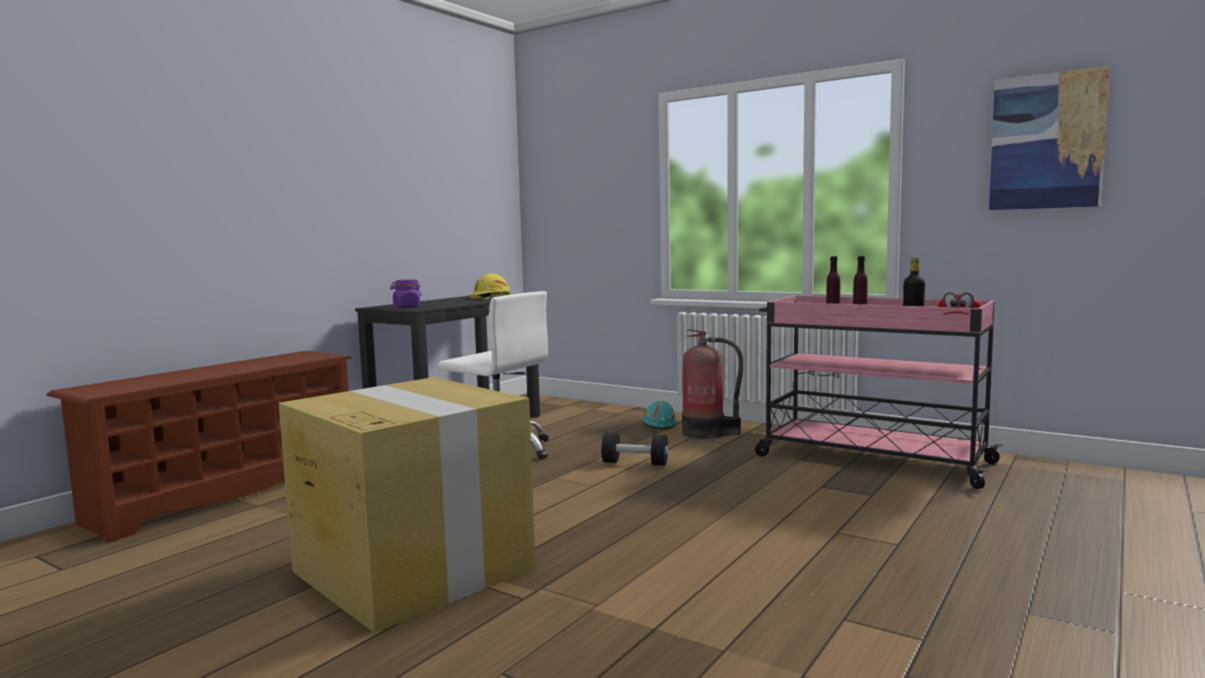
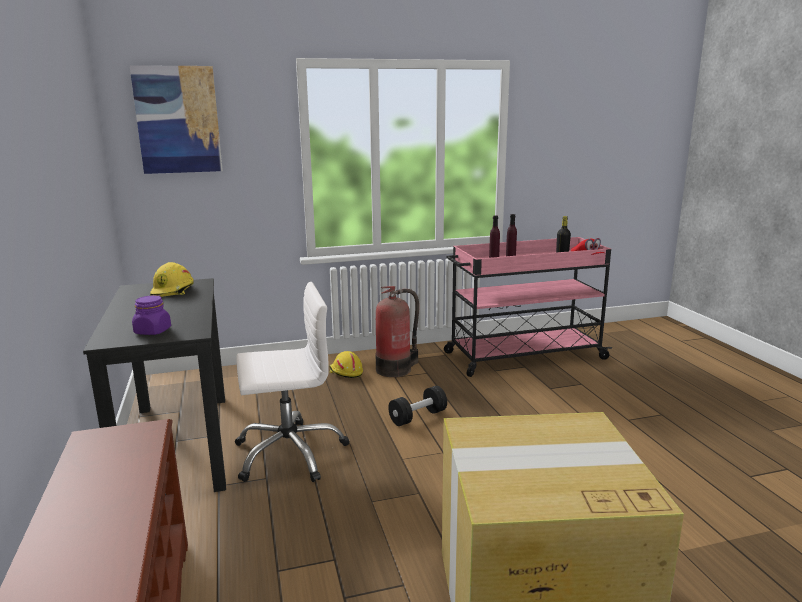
camera: 50 degrees left, 10 degrees up
turquoise hard hat [642,401,677,429] -> yellow hard hat [329,351,363,378]
picture [989,66,1110,210] -> picture moved to [129,65,223,174]

